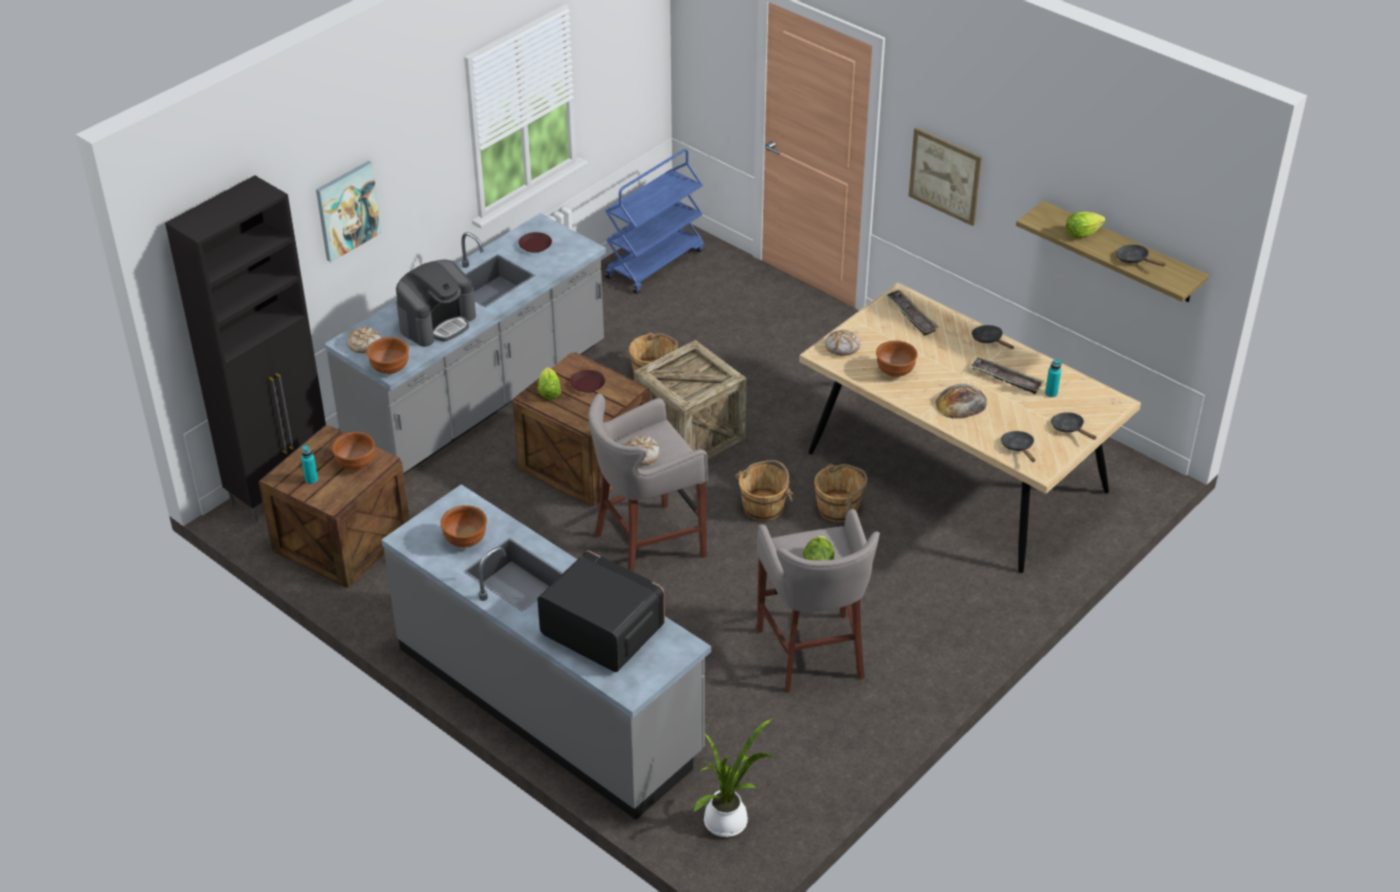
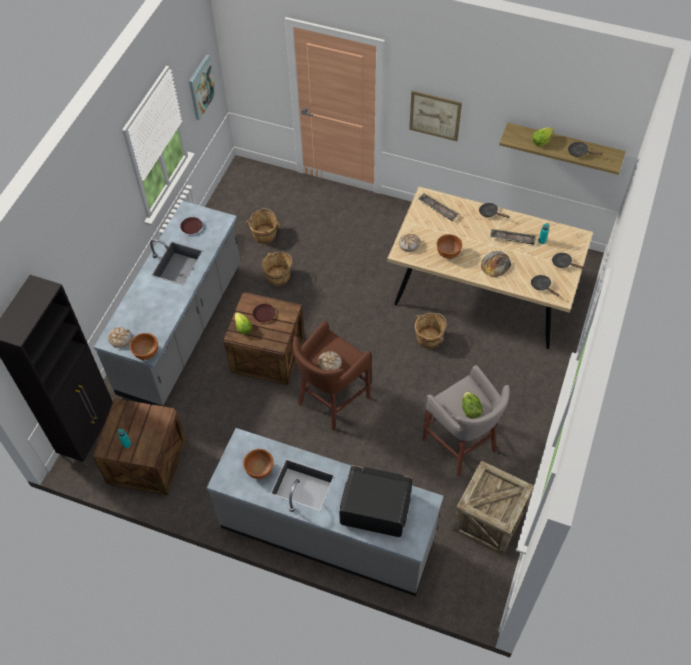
camera: 20 degrees left, 15 degrees up
picture [316,161,382,262] -> picture moved to [189,54,216,120]
brown bowl [332,432,375,470] -> none
coffee machine [396,260,476,347] -> none
grey stool [588,393,708,572] -> brown stool [293,321,372,431]
blue cart [605,149,704,294] -> none
crate [634,340,747,459] -> crate moved to [452,460,534,555]
potted plant [693,718,776,837] -> none
brown bucket [735,460,793,521] -> brown bucket moved to [245,208,282,244]

